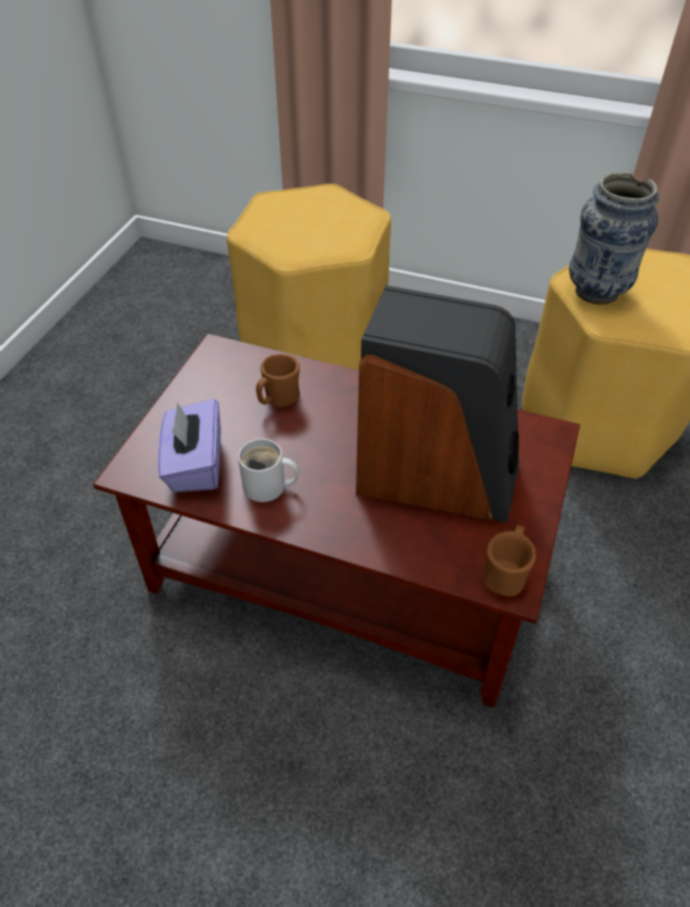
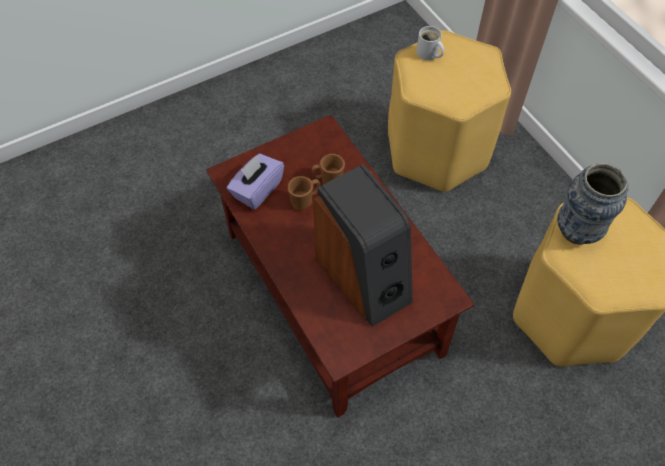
camera: 40 degrees right, 10 degrees up
white mug [238,439,299,502] -> white mug moved to [417,26,444,60]
brown mug [483,525,536,596] -> brown mug moved to [288,176,320,210]

